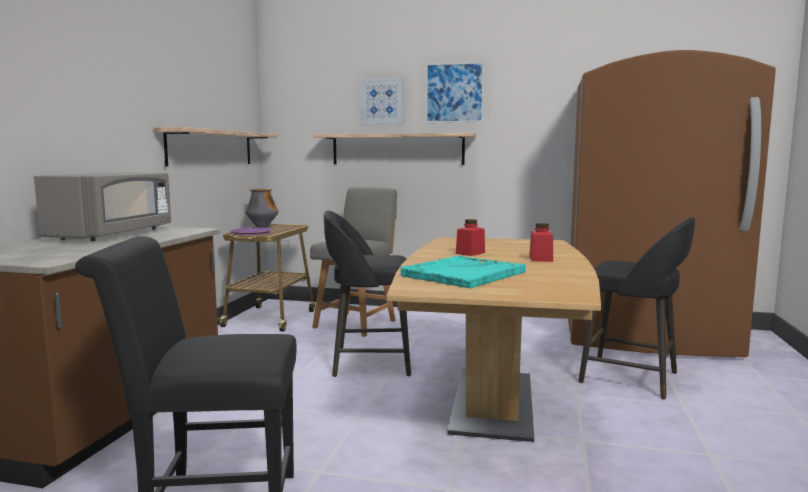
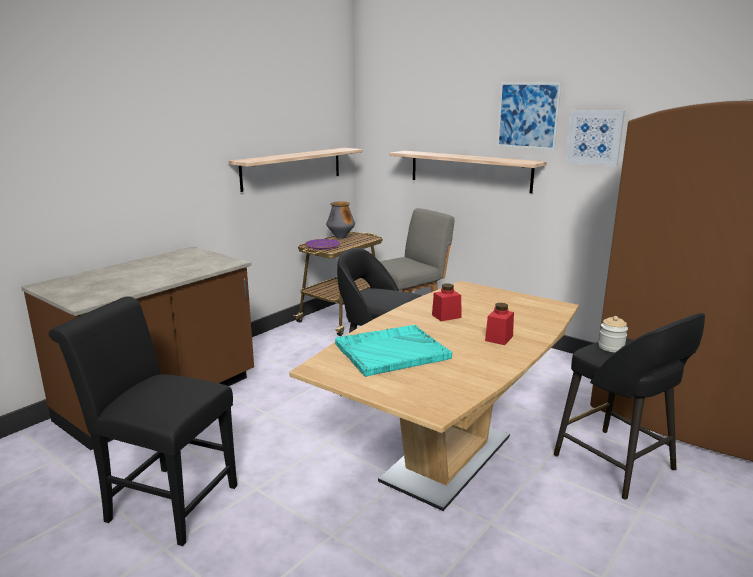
camera: 25 degrees right, 10 degrees up
grey microwave [34,172,171,241] -> none
picture [360,78,404,124] -> picture moved to [565,110,625,166]
none -> jar [599,316,628,352]

